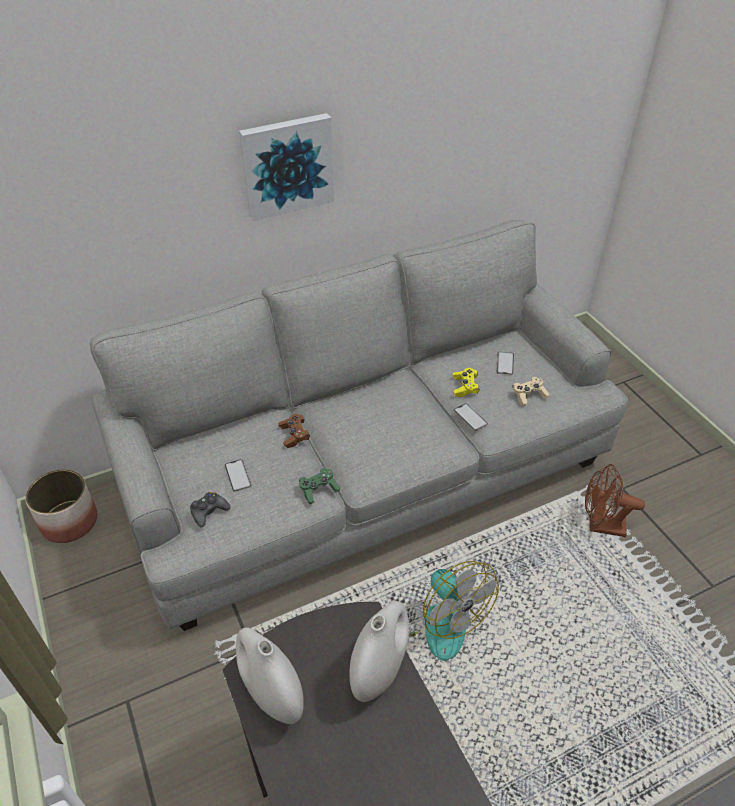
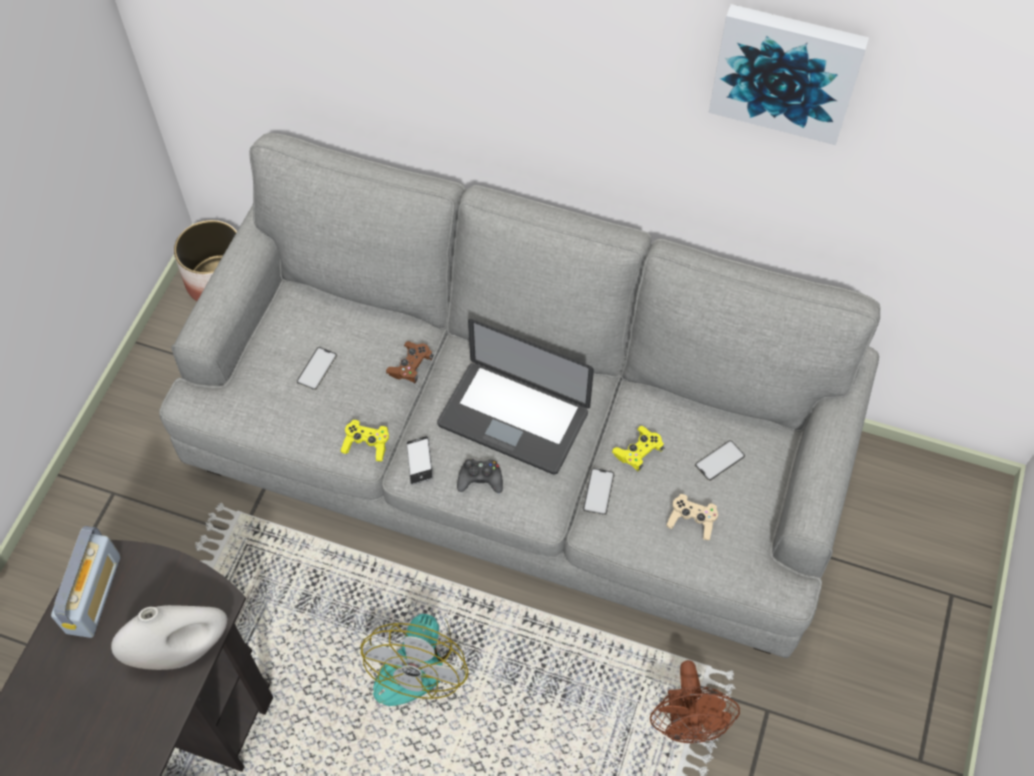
camera: 45 degrees right, 15 degrees up
black game controller [190,492,231,528] -> black game controller moved to [457,459,503,493]
white vase [236,627,304,724] -> radio [51,526,121,638]
picture [239,113,334,221] -> picture moved to [709,4,869,145]
green game controller [299,468,340,504] -> yellow game controller [340,420,389,462]
brown fan [585,464,645,537] -> brown fan turned 150 degrees counterclockwise [650,660,740,743]
none -> phone [406,436,433,485]
none -> laptop [437,319,594,474]

